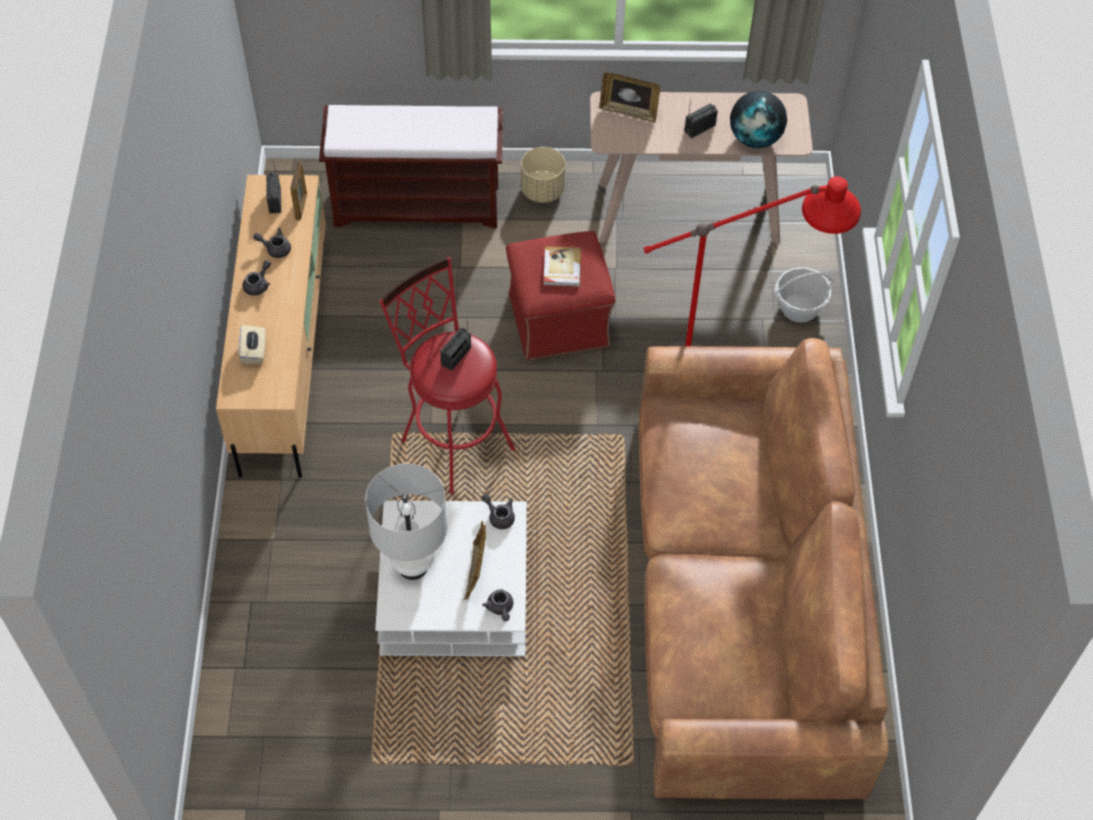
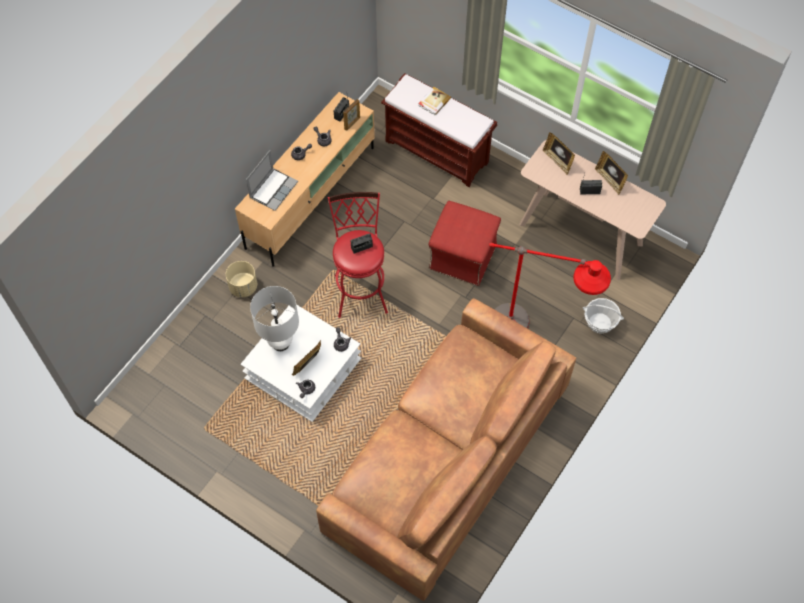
camera: 35 degrees right, 5 degrees up
beige tissue box [238,325,266,364] -> laptop [246,150,298,211]
beige planter [521,147,565,203] -> beige planter moved to [226,261,257,297]
book [543,246,581,286] -> book moved to [418,87,451,115]
globe [730,91,787,148] -> none
none -> picture frame [595,151,628,195]

